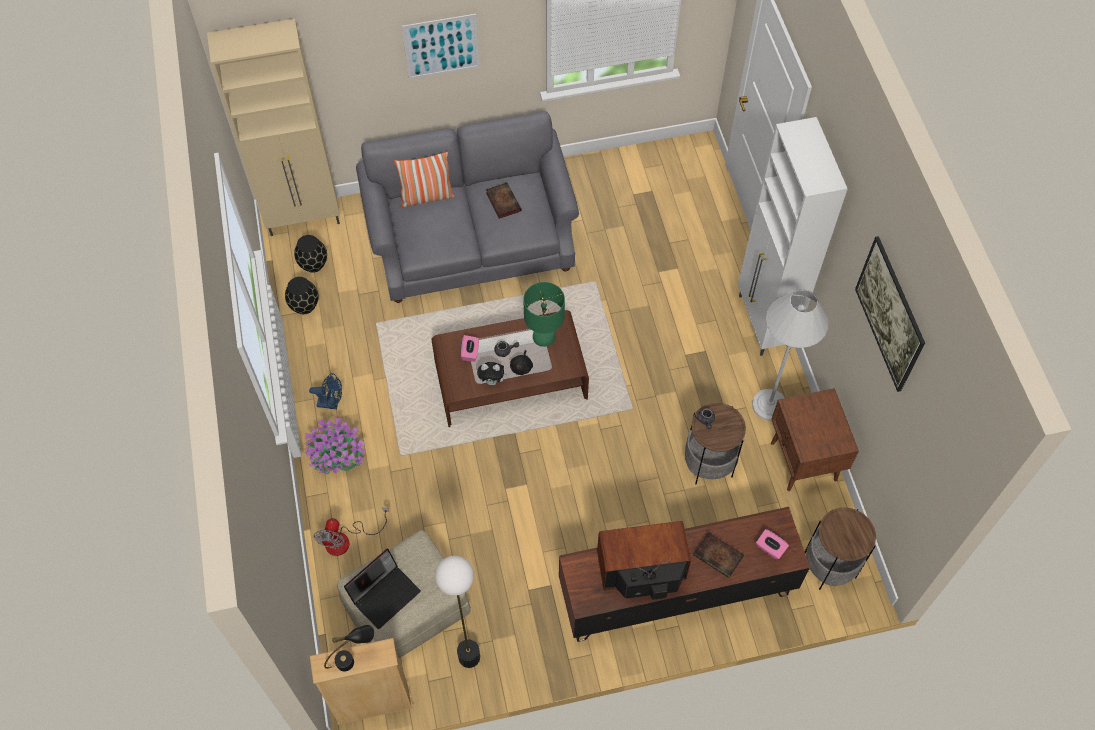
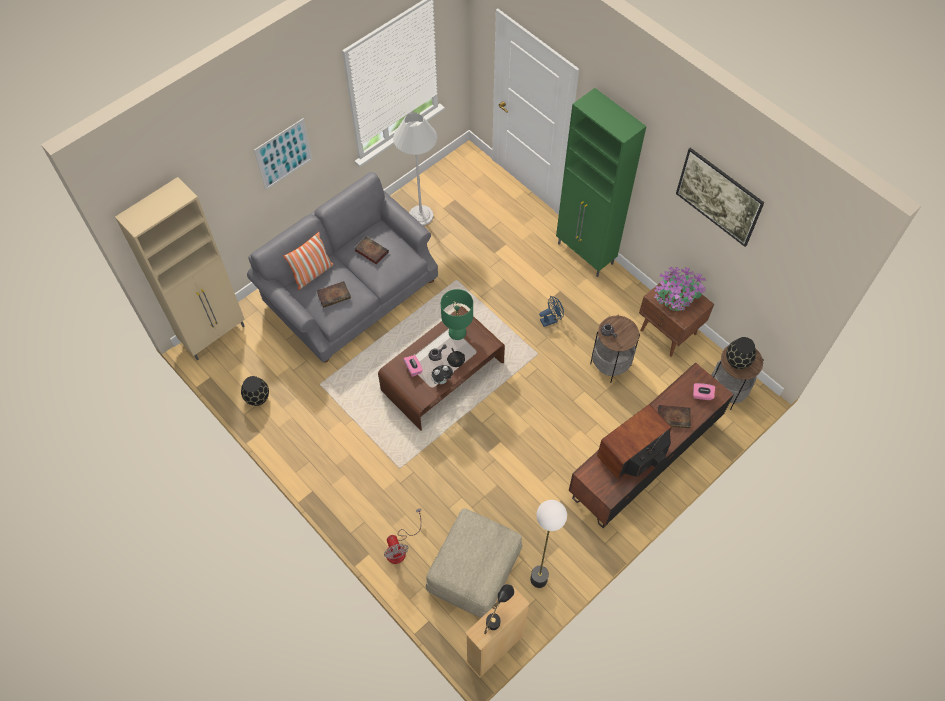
camera: 30 degrees left, 0 degrees up
black vase [294,235,327,273] -> black vase moved to [726,337,756,369]
potted plant [304,418,366,475] -> potted plant moved to [654,266,706,311]
blue fan [309,373,342,409] -> blue fan moved to [539,296,564,327]
laptop [344,549,421,629] -> none
white cabinet [738,117,847,356] -> green cabinet [556,88,646,277]
white floor lamp [752,289,829,421] -> white floor lamp moved to [393,112,437,226]
none -> book [317,281,351,308]

